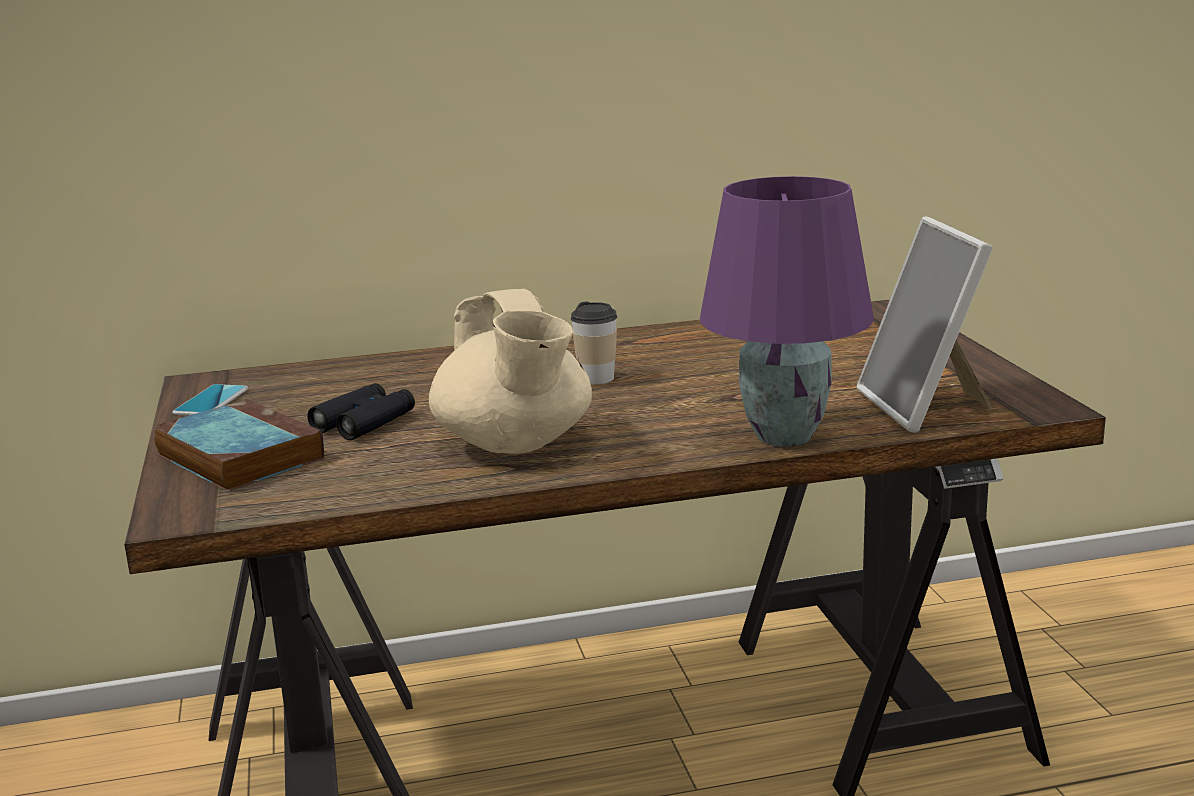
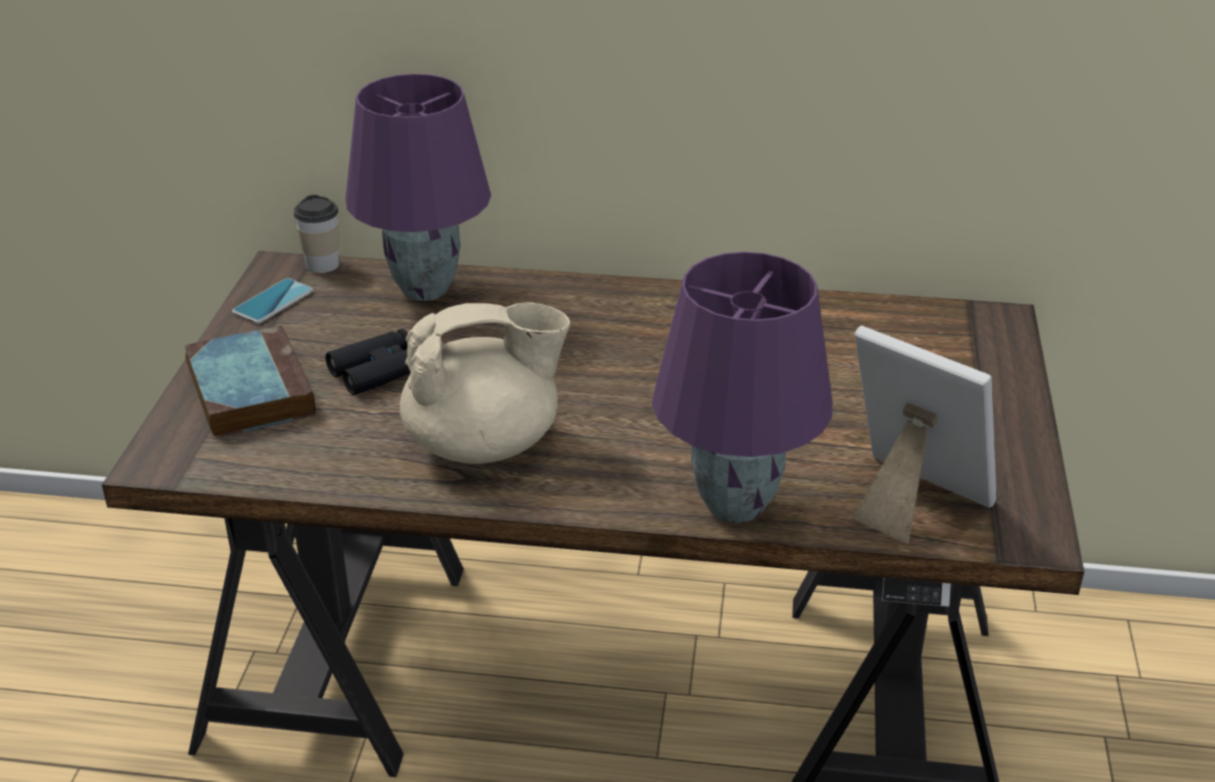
camera: 20 degrees right, 15 degrees up
beige teapot [429,289,592,454] -> beige teapot turned 105 degrees counterclockwise [400,302,570,464]
cup [571,301,617,385] -> cup moved to [294,195,339,273]
picture frame [857,217,993,433] -> picture frame turned 120 degrees clockwise [852,326,996,544]
none -> purple table lamp [345,74,491,301]

